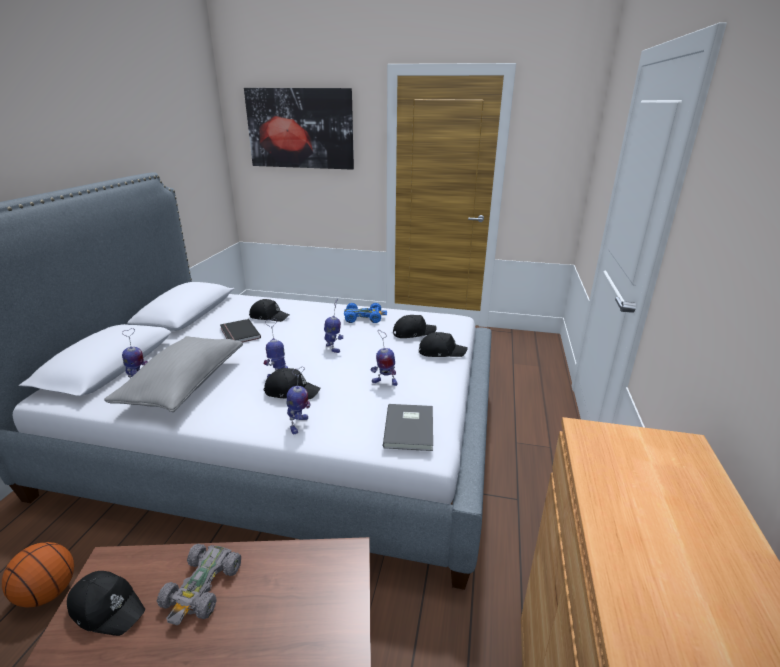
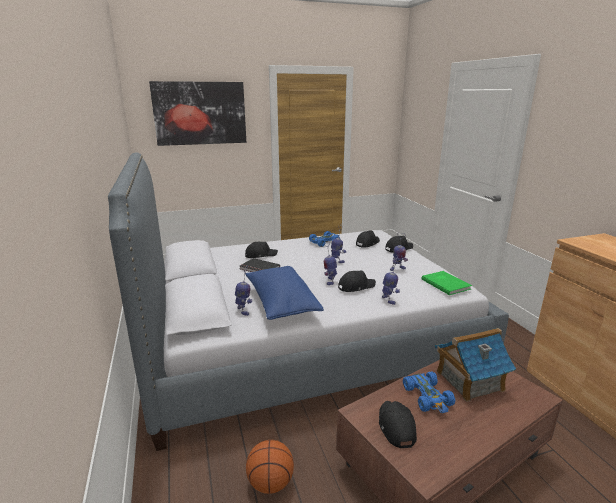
camera: 30 degrees left, 5 degrees down
black cap [67,571,145,636] -> black cap turned 90 degrees counterclockwise [379,401,417,448]
grey pillow [104,336,243,412] -> blue pillow [246,266,324,320]
grey toy car [157,543,241,625] -> blue toy car [403,371,455,413]
grey book [383,404,433,451] -> green book [422,271,472,295]
none -> toy house [435,328,516,402]

